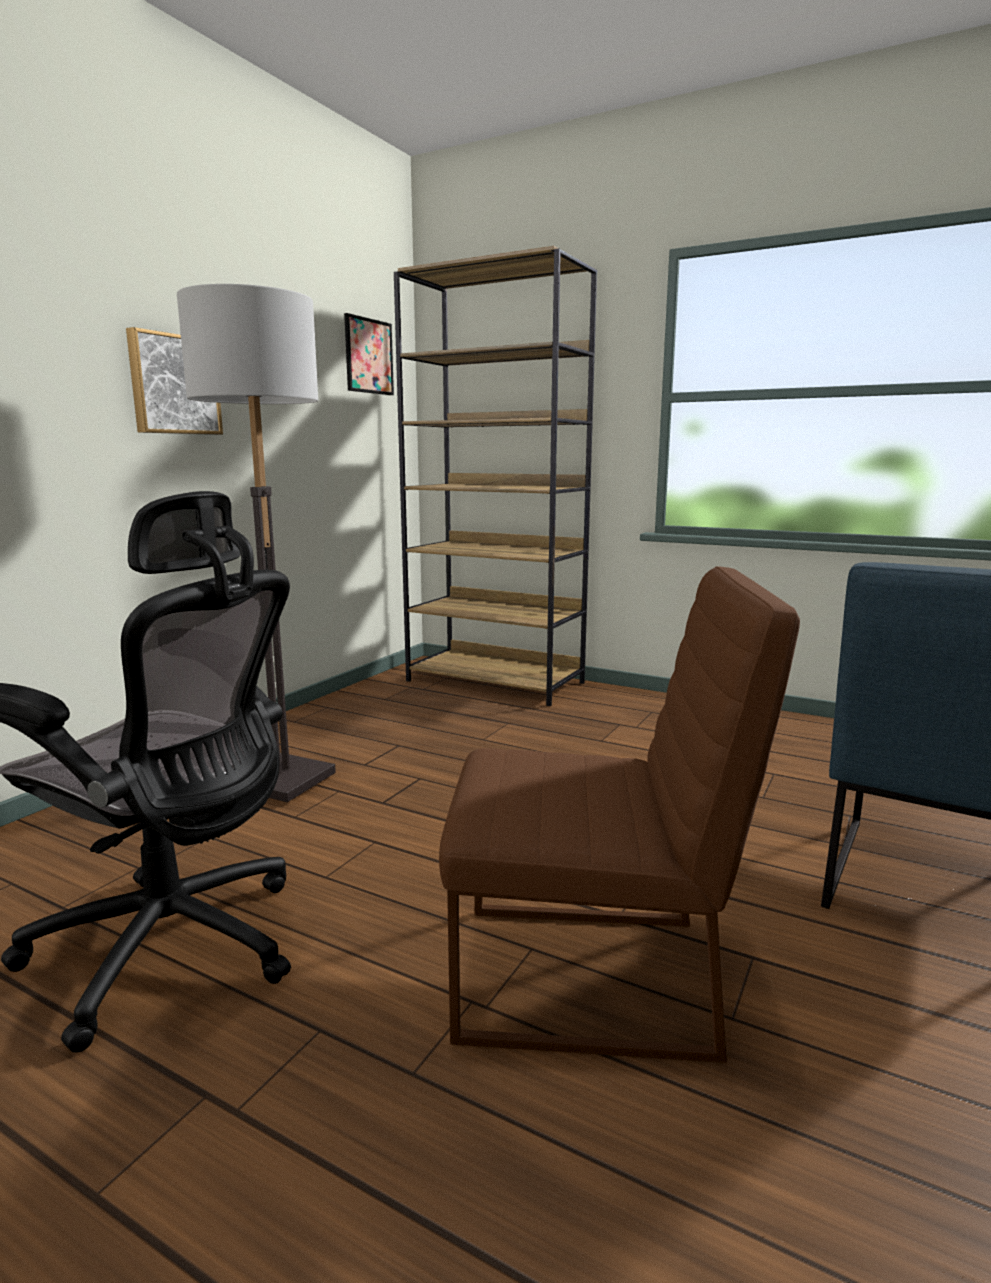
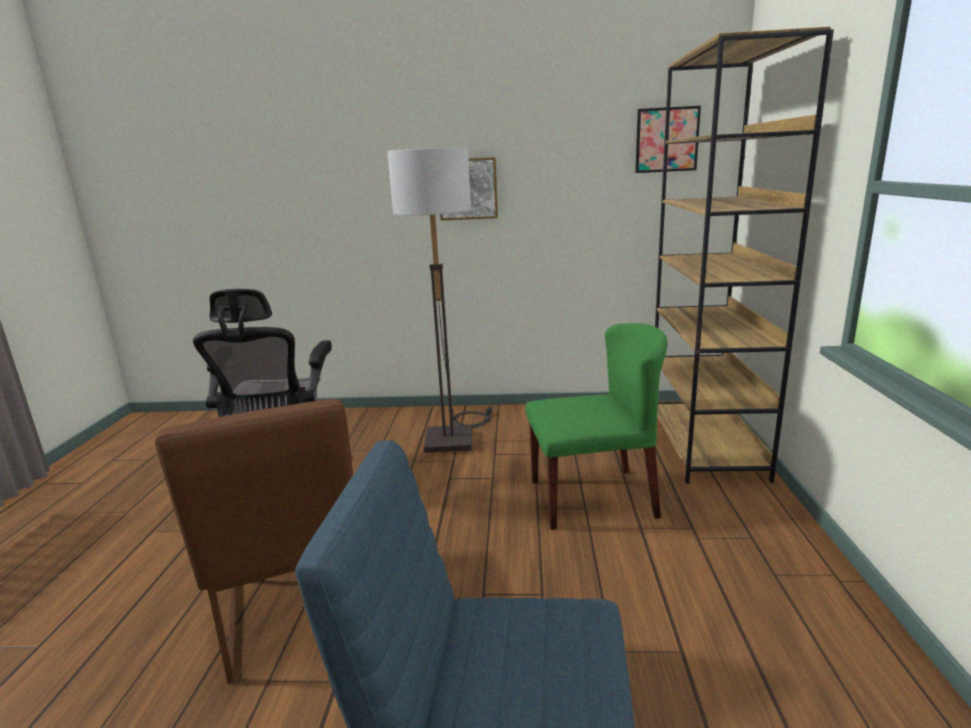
camera: 65 degrees right, 5 degrees up
none -> green chair [525,323,668,530]

